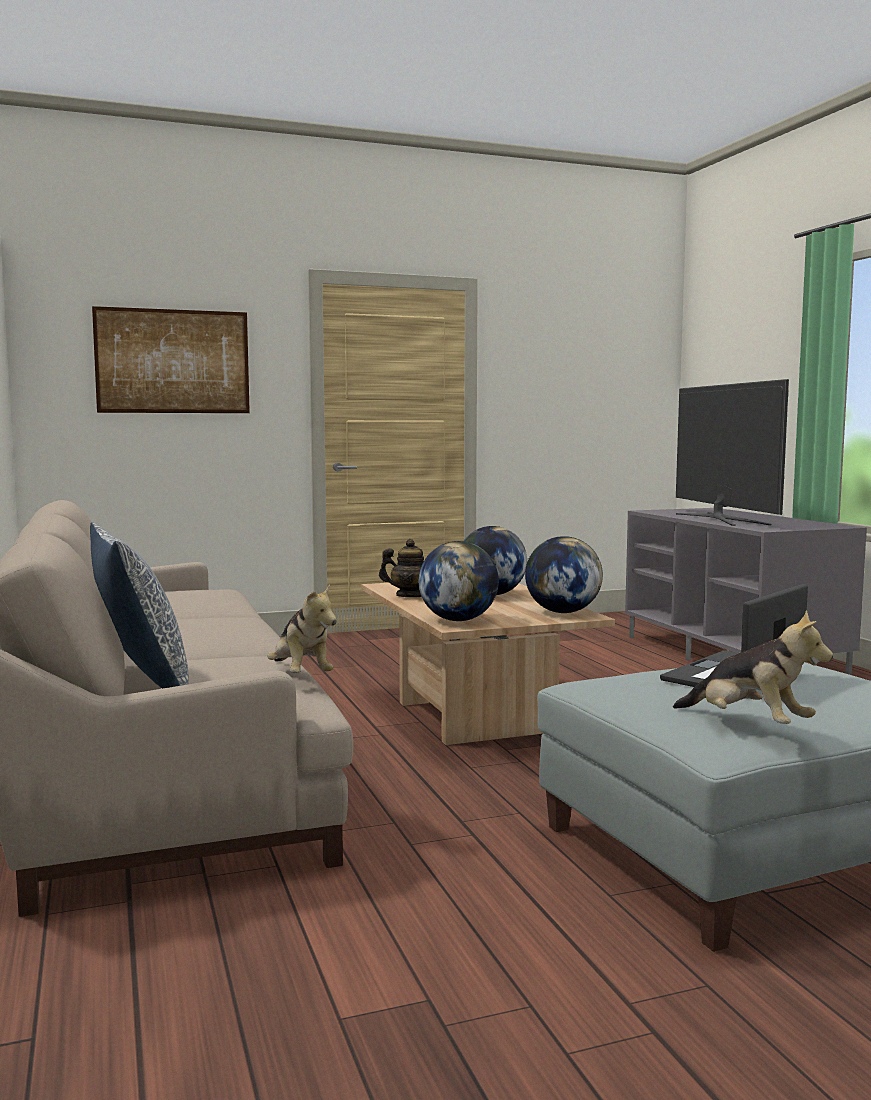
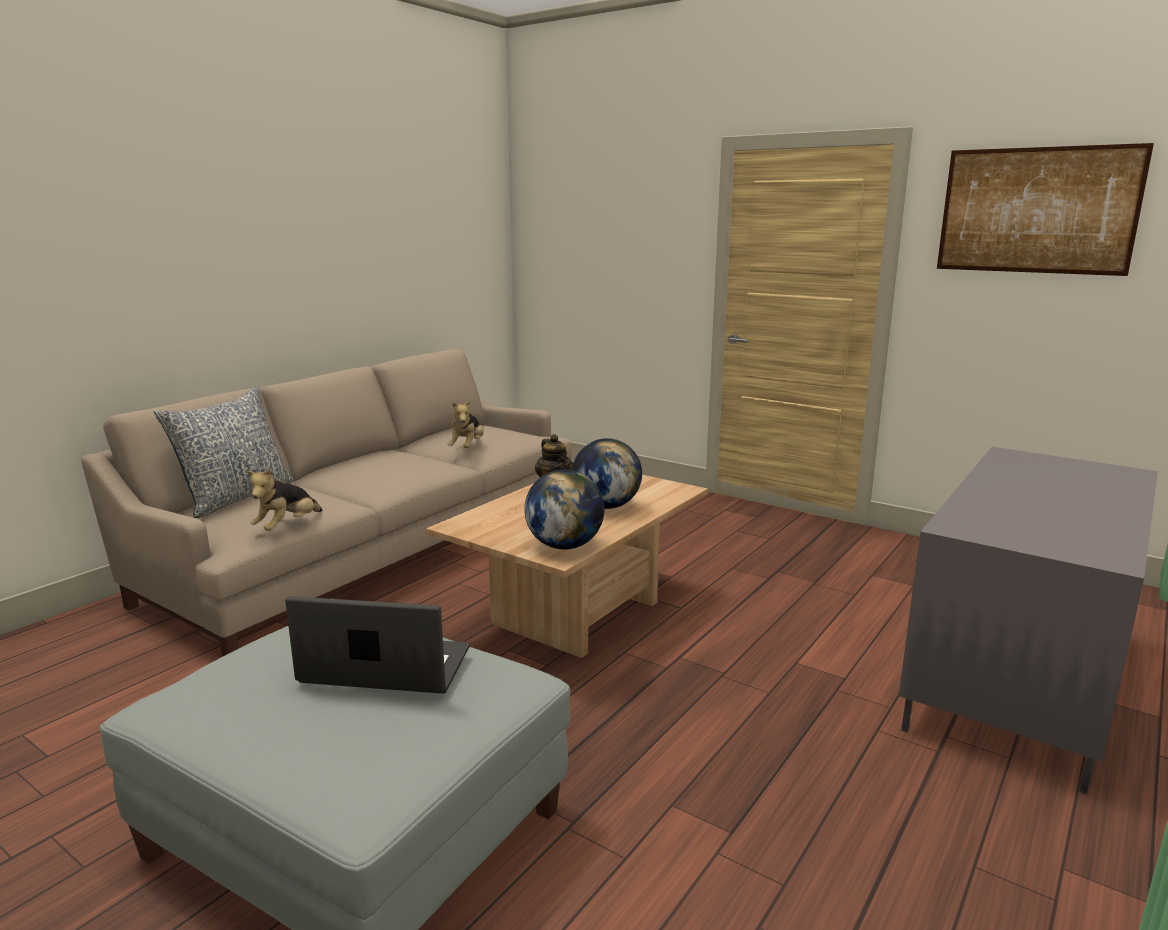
camera: 55 degrees right, 10 degrees up
picture [92,306,250,413] -> picture moved to [937,143,1154,276]
globe [419,541,499,621] -> none
plush toy [673,610,833,724] -> plush toy moved to [447,399,484,448]
television [676,379,789,526] -> none

